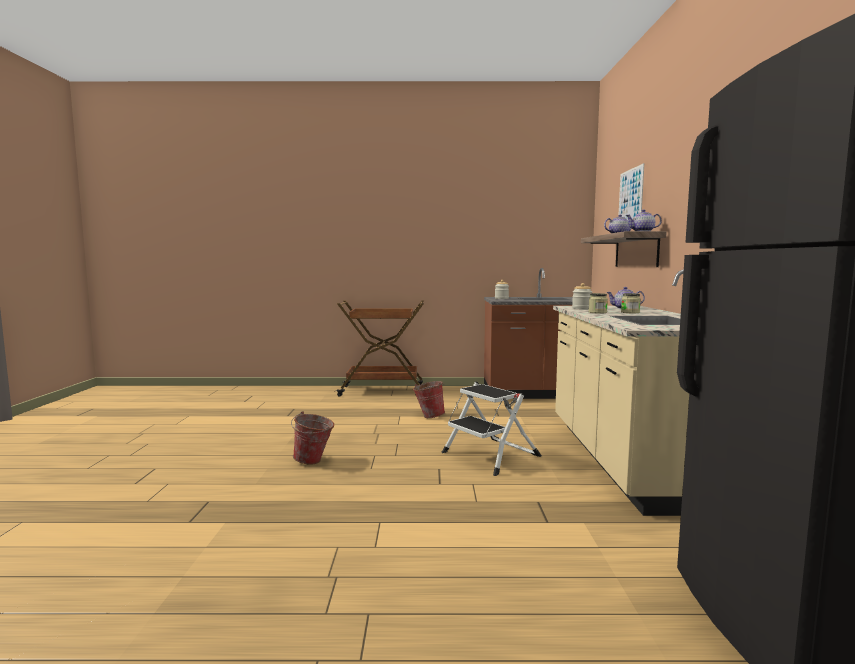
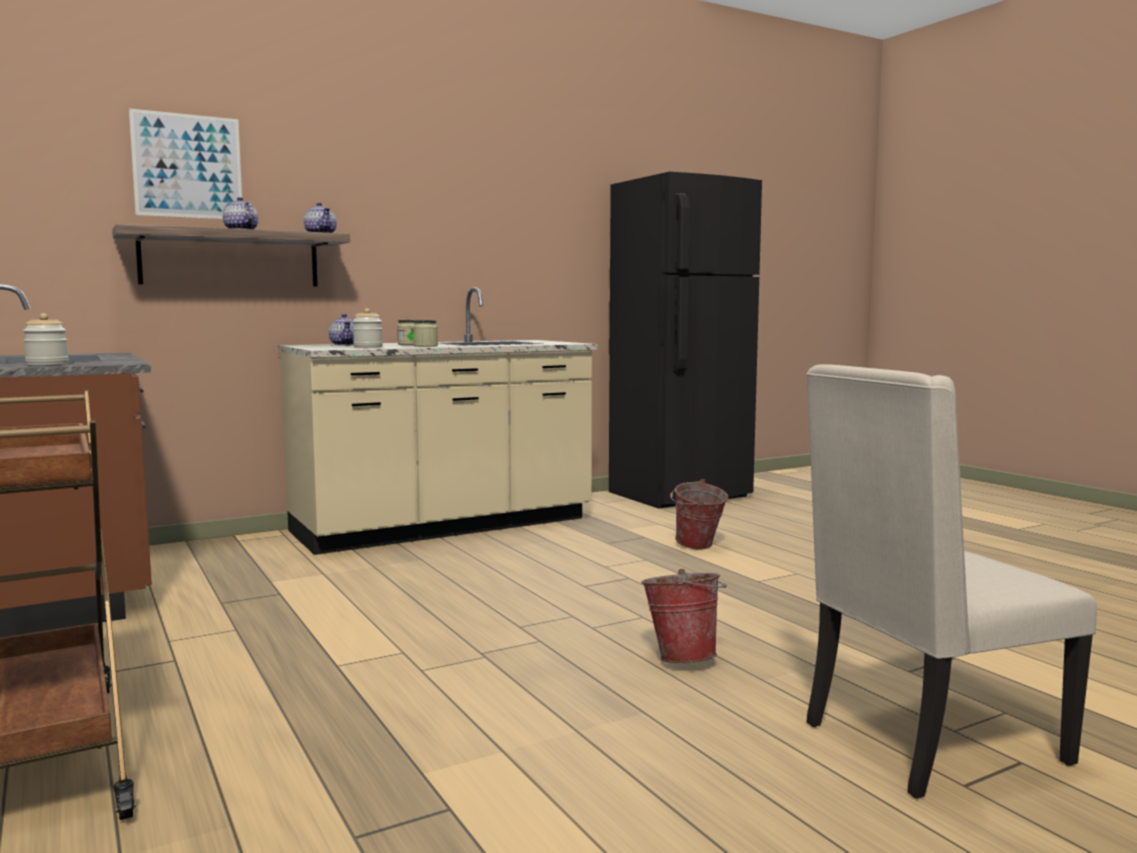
camera: 120 degrees left, 0 degrees up
bucket [413,381,445,418] -> bucket moved to [670,479,729,550]
step ladder [441,382,542,476] -> none
none -> beige chair [807,364,1097,799]

